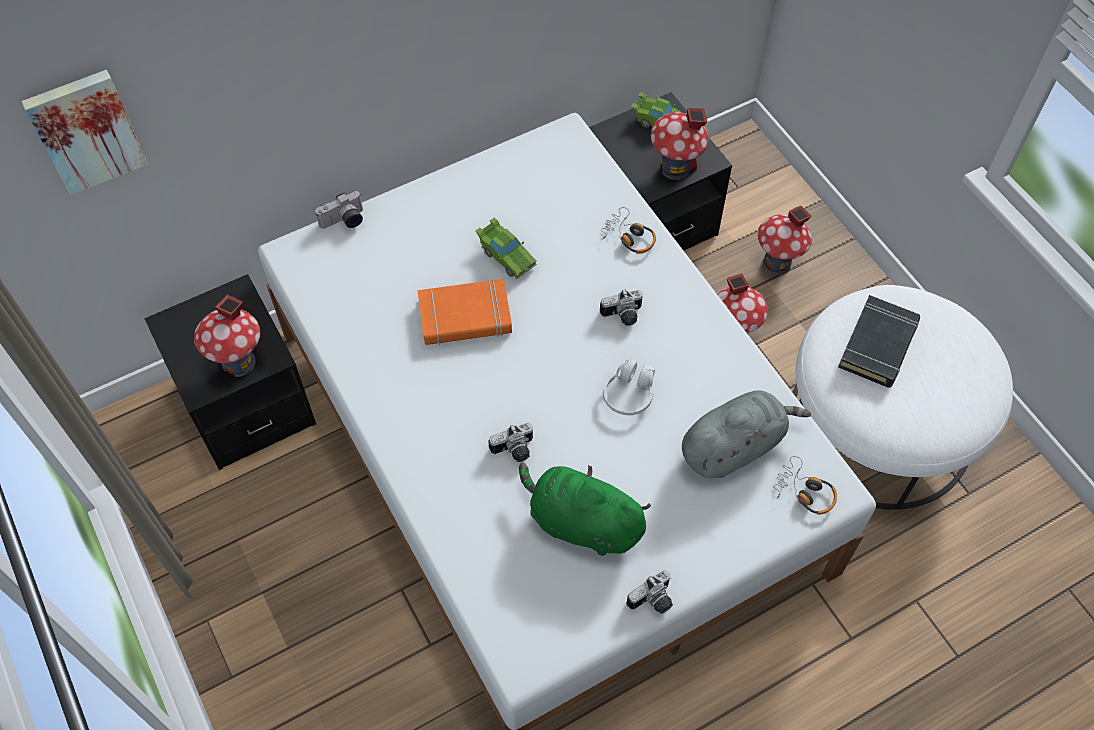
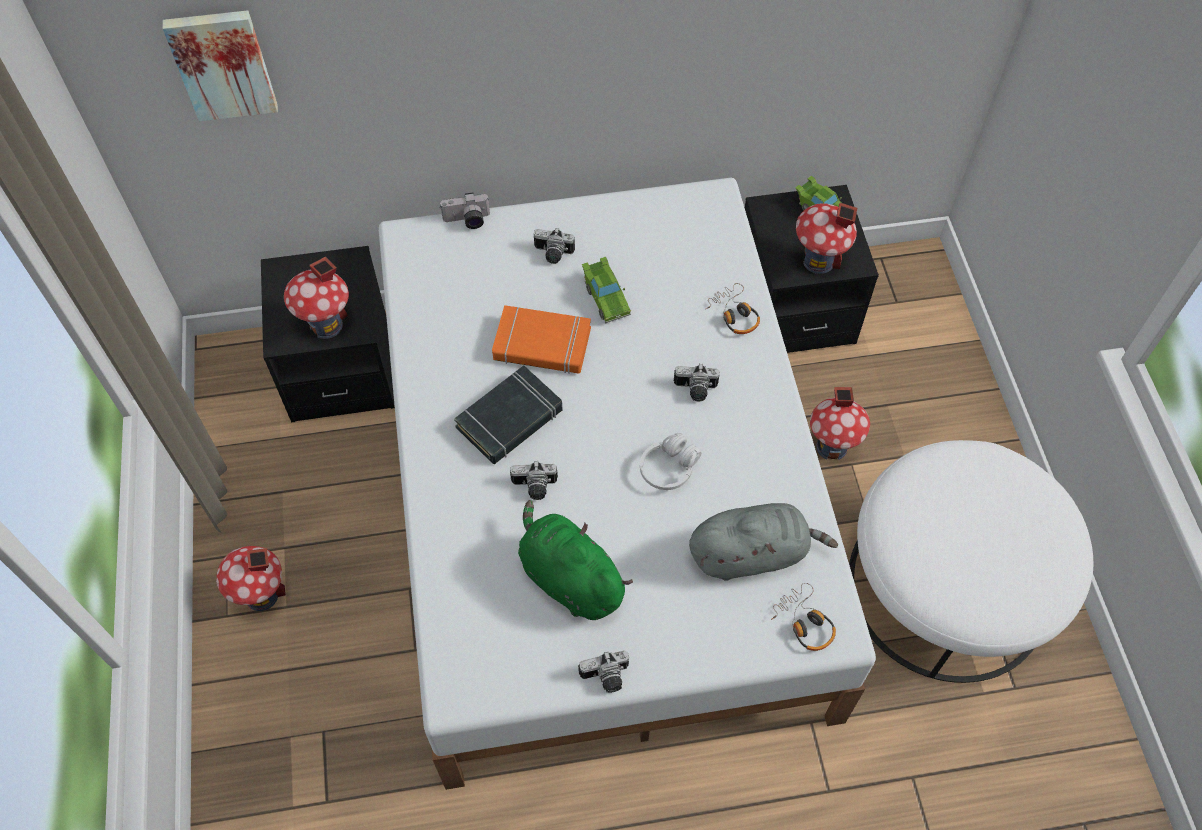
camera: 20 degrees right, 0 degrees up
toy house [758,206,812,275] -> toy house moved to [216,546,286,611]
black book [838,295,920,388] -> black book moved to [454,365,563,464]
none -> camera [534,228,575,264]

